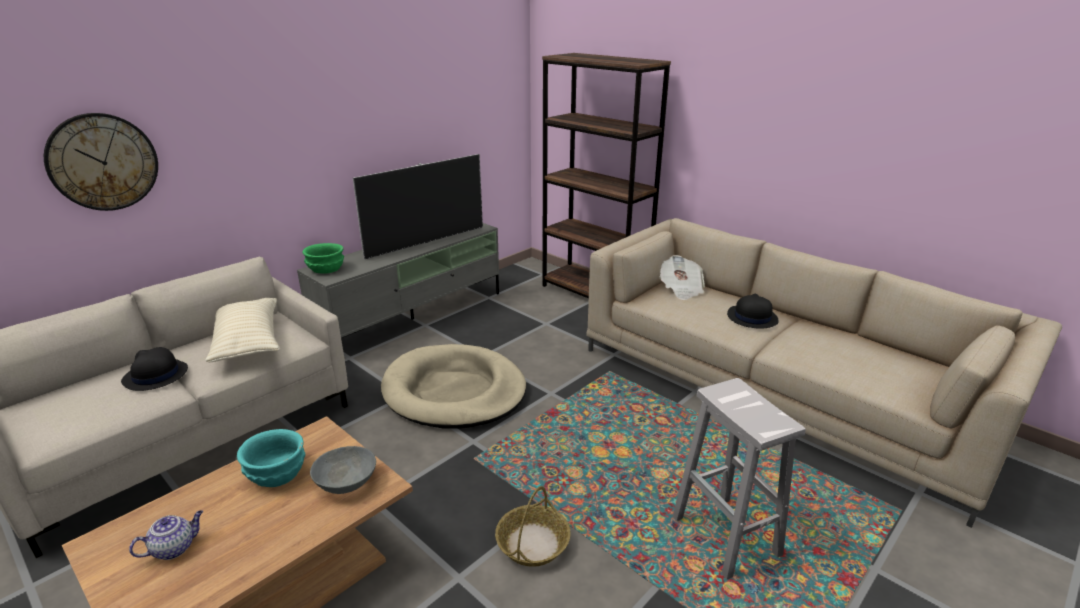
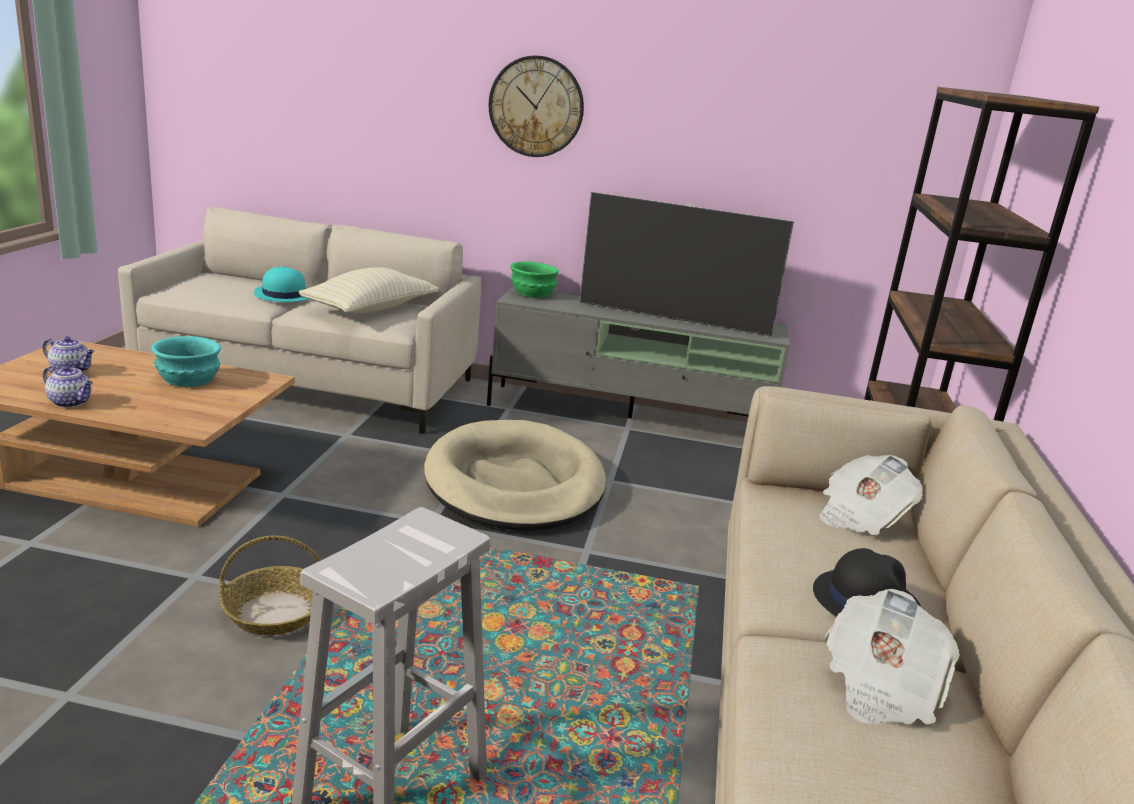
camera: 55 degrees right, 5 degrees down
wall clock [44,113,158,211] -> wall clock moved to [489,56,584,157]
black hat [121,347,188,391] -> turquoise hat [254,266,308,302]
grey bowl [310,446,376,494] -> none
none -> teapot [43,365,93,408]
none -> newspaper [825,589,960,725]

